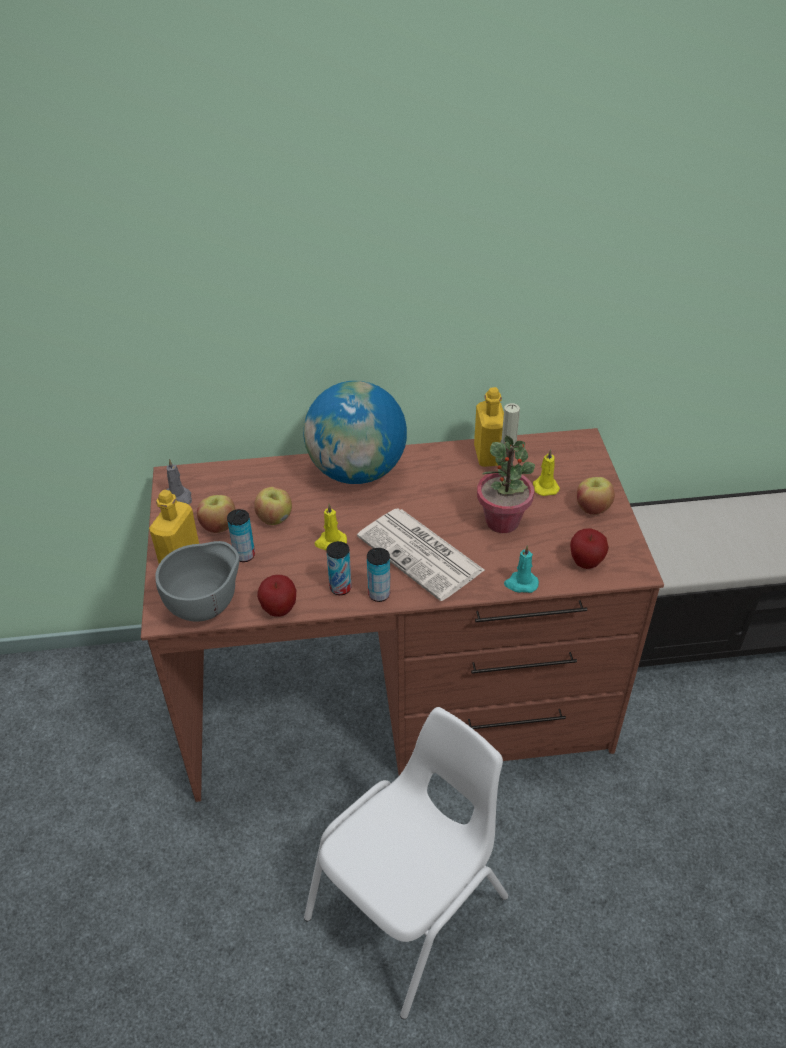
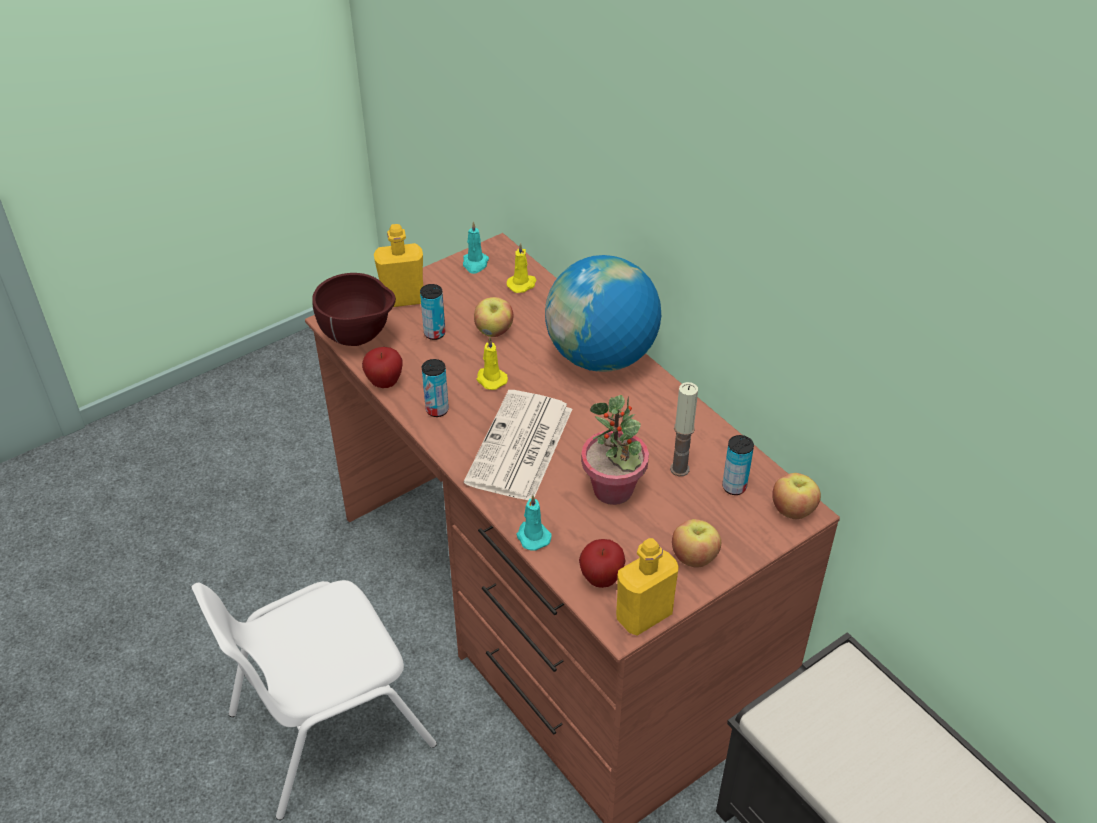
camera: 60 degrees right, 0 degrees up
grey bowl [155,541,240,622] -> brown bowl [312,273,396,346]
grey candle [166,459,192,505] -> turquoise candle [463,221,489,274]
apple [197,495,236,533] -> apple moved to [772,473,821,519]
white chair [304,707,508,1019] -> white chair turned 135 degrees clockwise [191,580,437,820]
can [367,548,390,602] -> can moved to [722,435,754,495]
yellow bottle [474,387,504,467] -> yellow bottle moved to [616,538,679,636]
yellow candle [533,449,560,496] -> yellow candle moved to [507,243,536,293]

